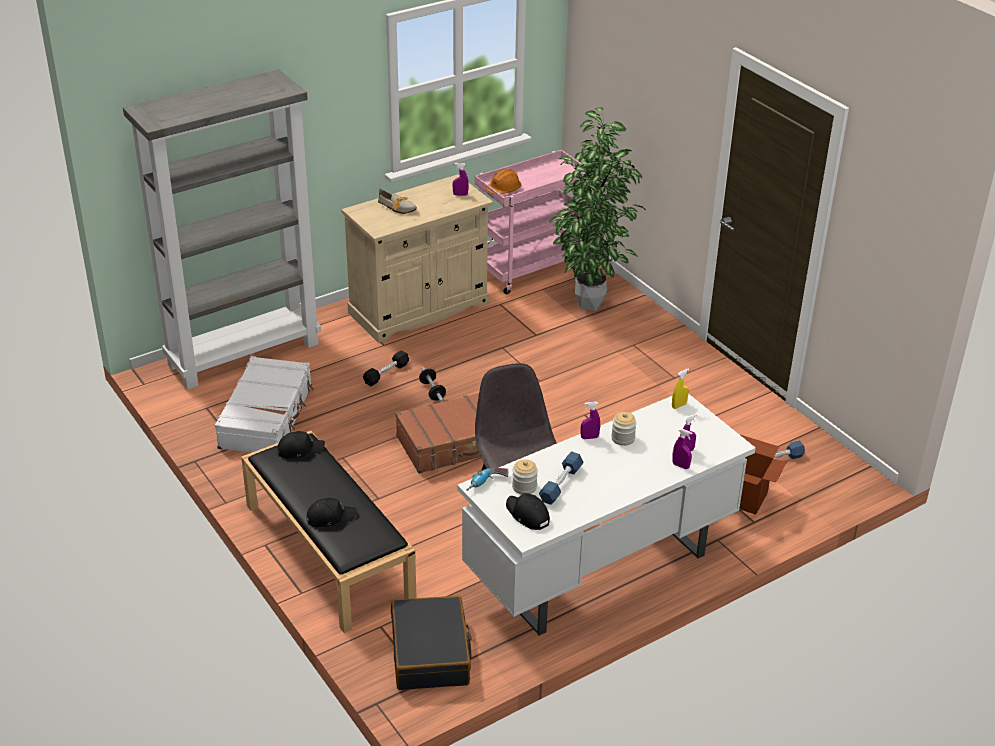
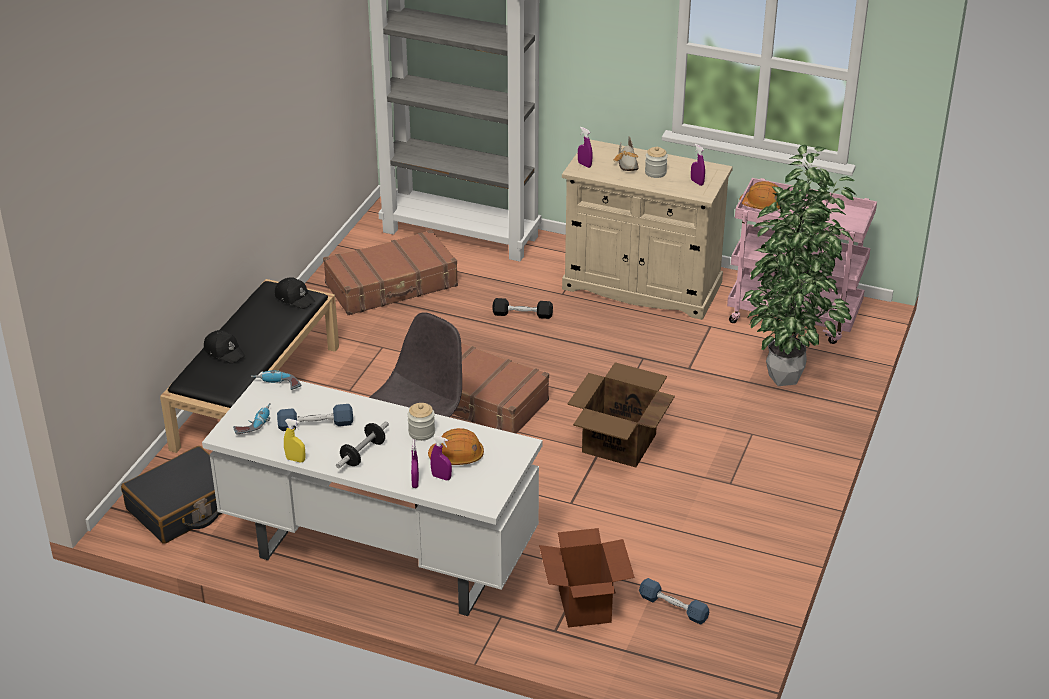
camera: 55 degrees right, 0 degrees up
white suitcase [215,356,314,453] -> brown suitcase [323,230,458,315]
dumbbell [419,367,446,402] -> dumbbell moved to [336,421,389,469]
black cap [506,493,550,530] -> power drill [233,403,271,434]
jar [512,459,538,494] -> jar moved to [645,147,668,178]
purple spray bottle [581,402,600,439] -> purple spray bottle moved to [578,127,593,168]
yellow spray bottle [672,368,689,409] -> yellow spray bottle moved to [284,419,305,462]
none -> orange hard hat [428,428,484,465]
none -> cardboard box [567,362,675,468]

